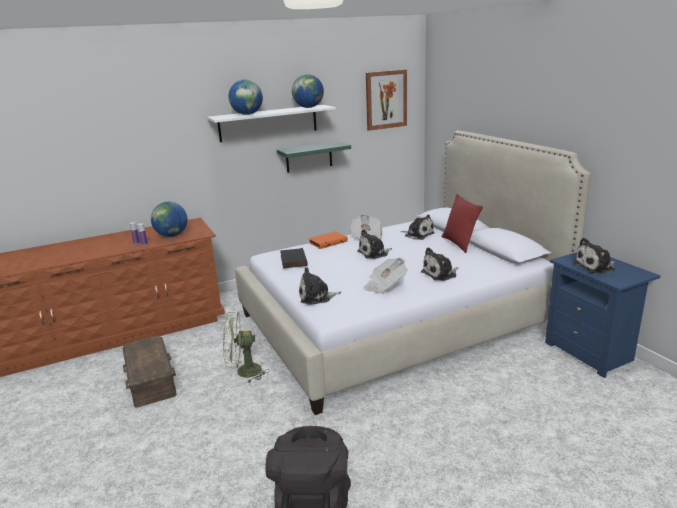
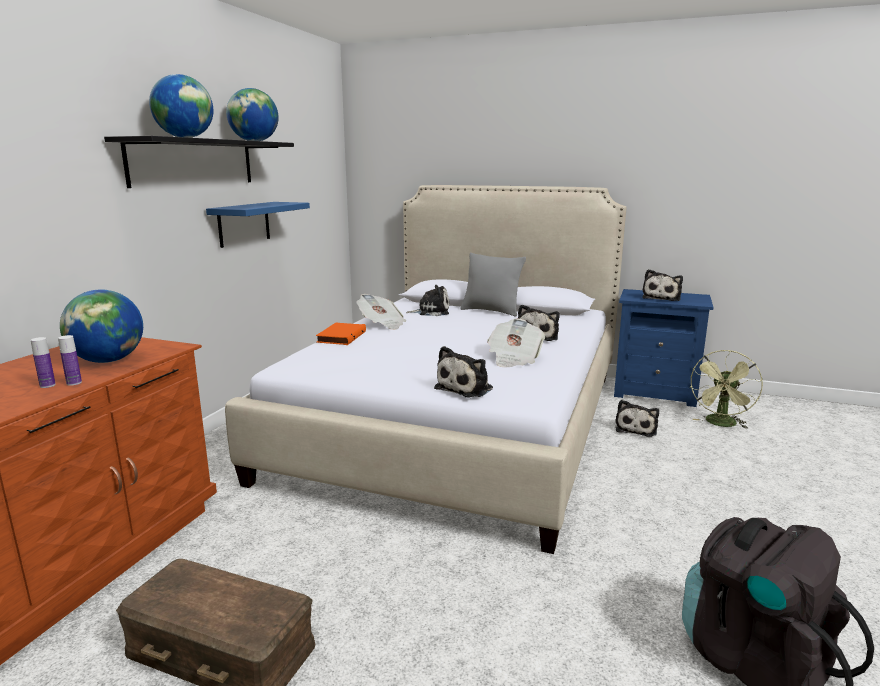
camera: 45 degrees left, 5 degrees down
white shelf [207,105,336,142] -> black shelf [104,136,294,188]
green fan [223,312,268,383] -> green fan moved to [689,350,763,428]
green shelf [277,141,351,173] -> blue shelf [206,202,310,248]
black book [280,248,308,268] -> none
plush toy [357,229,392,259] -> plush toy moved to [615,400,659,437]
picture [366,70,407,131] -> none
red pillow [442,194,483,253] -> grey pillow [460,253,526,317]

